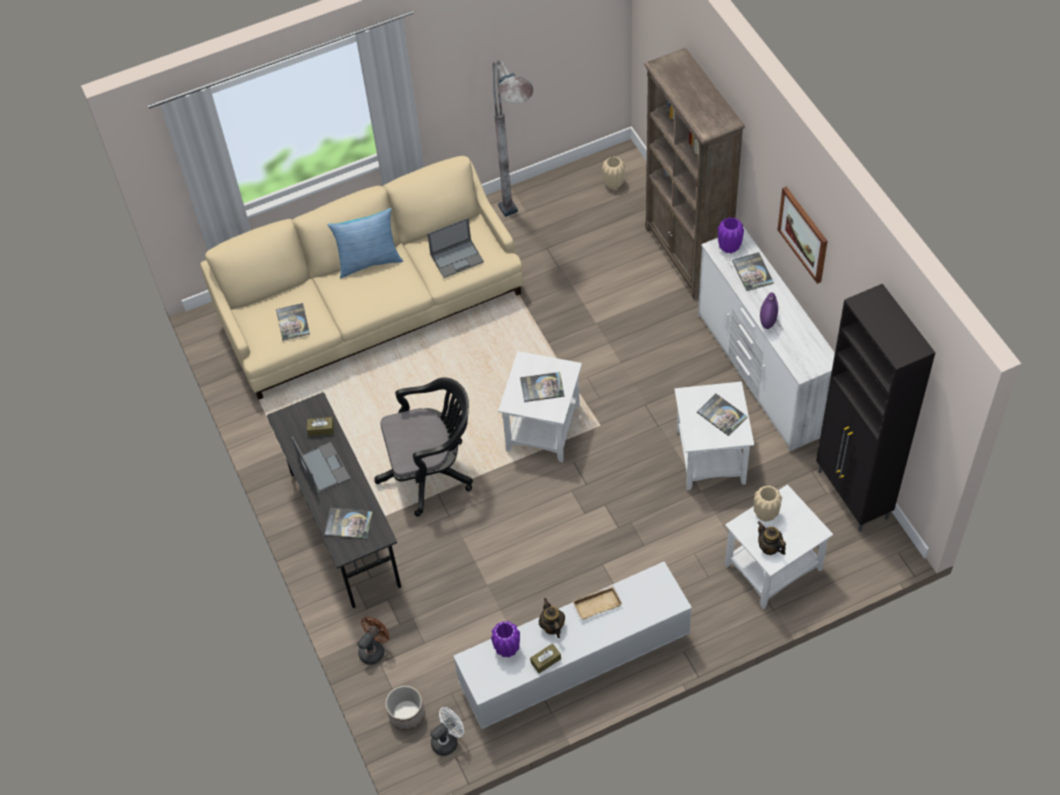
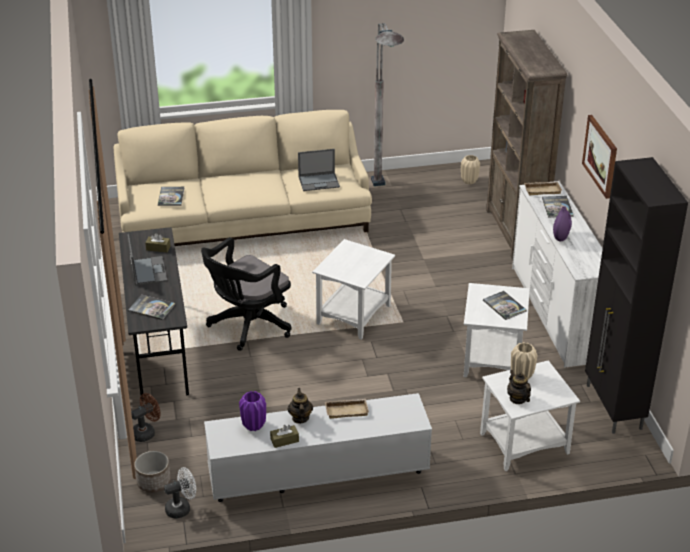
camera: 10 degrees right, 20 degrees down
pillow [328,208,403,278] -> none
black office chair [374,377,473,517] -> black office chair turned 135 degrees clockwise [201,237,292,351]
book [520,372,564,402] -> none
purple vase [718,217,744,253] -> beige tray [524,182,562,195]

